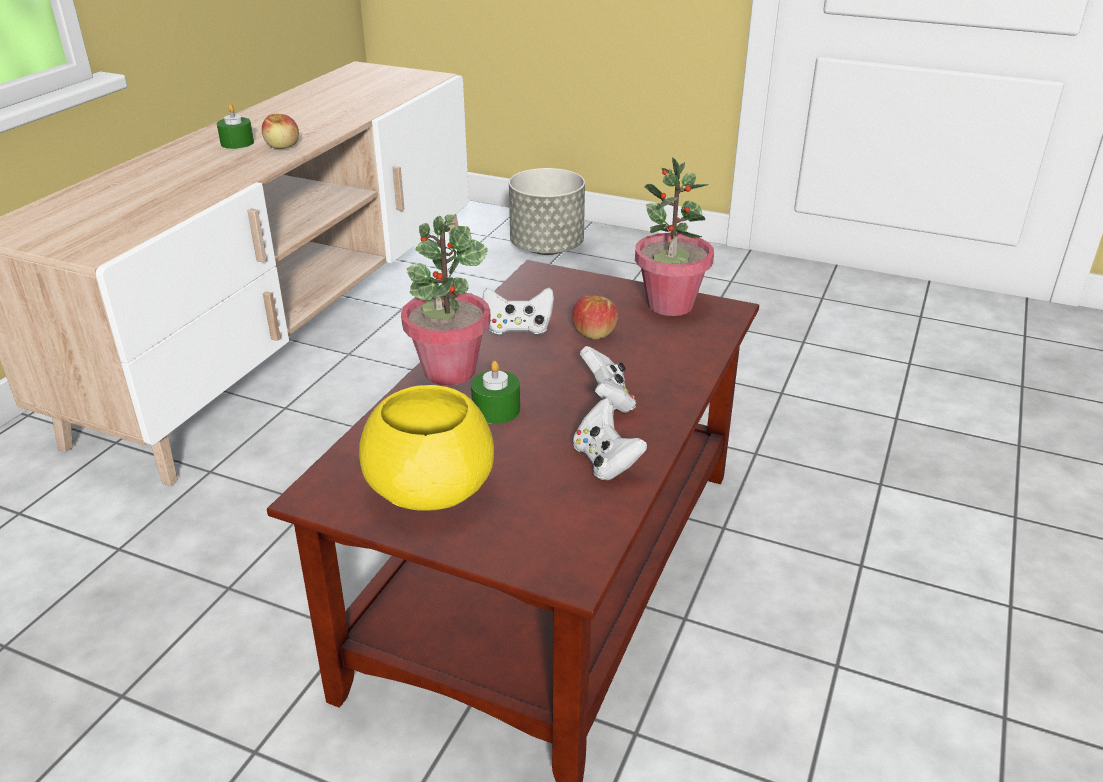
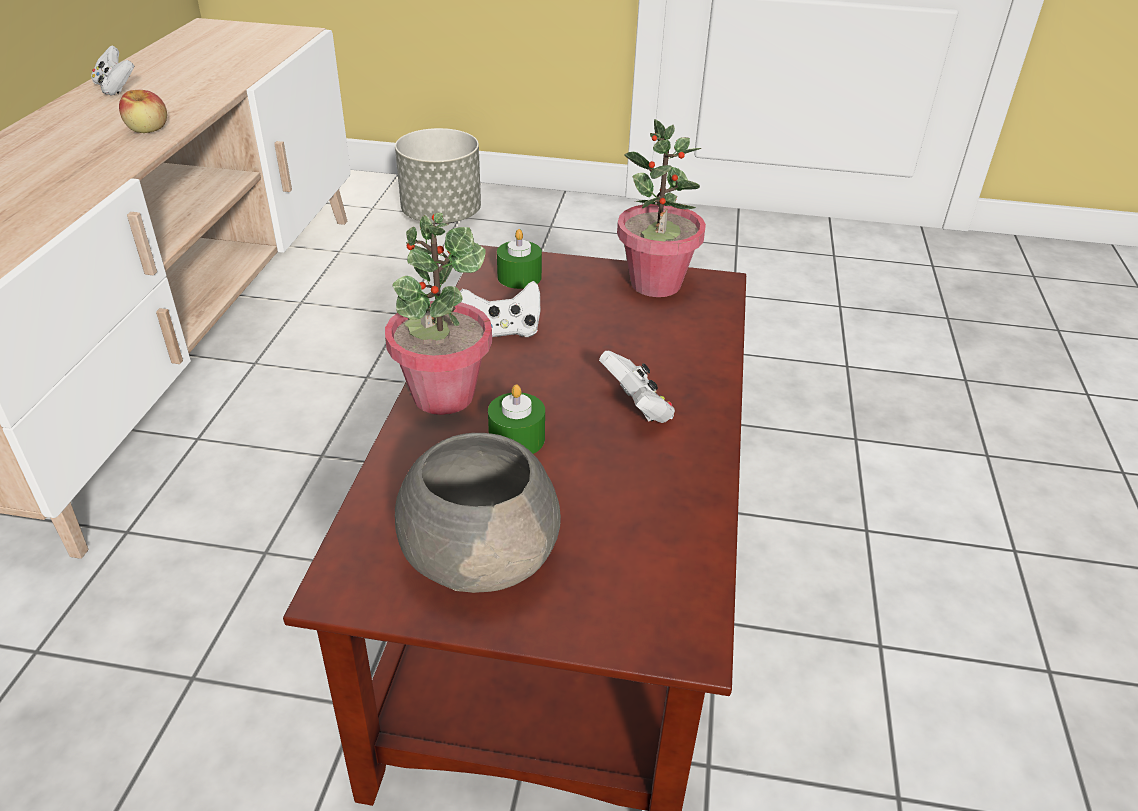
camera: 15 degrees left, 5 degrees up
green candle [217,104,254,149] -> green candle moved to [497,229,542,289]
yellow bowl [359,385,494,511] -> grey bowl [395,433,561,593]
apple [572,295,618,340] -> none
white game controller [573,398,647,480] -> white game controller moved to [91,46,134,96]

